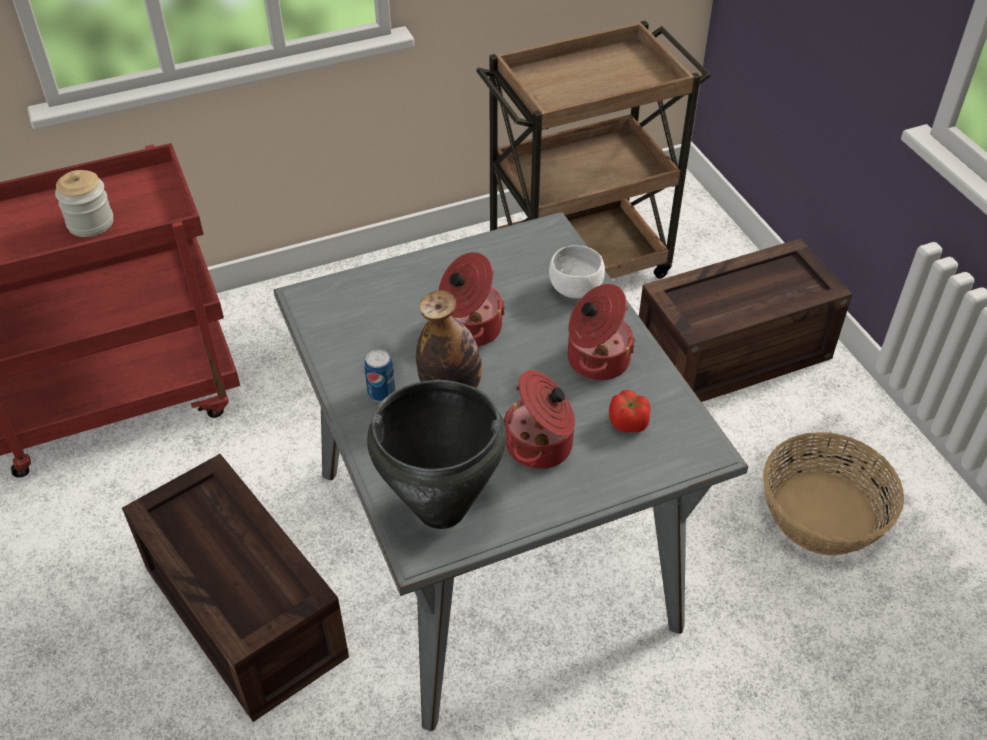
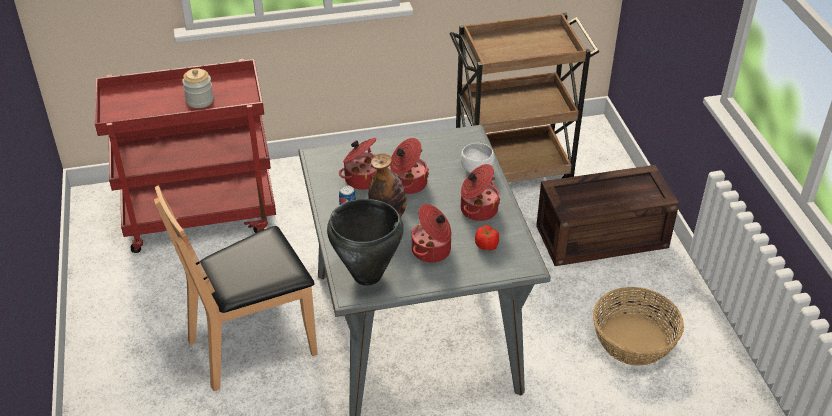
camera: 10 degrees right, 5 degrees down
crate [122,454,349,722] -> brown chair [154,185,318,391]
none -> cooking pot [339,138,377,190]

